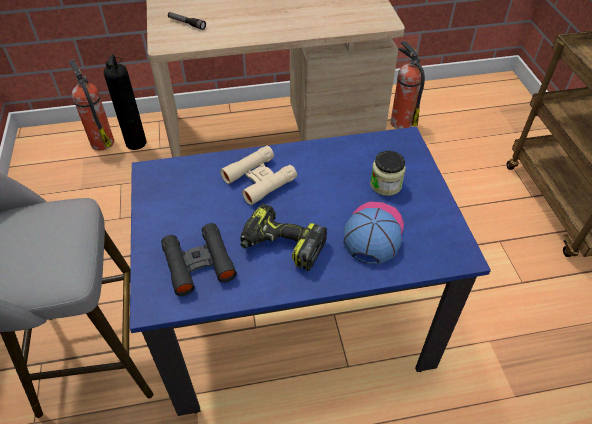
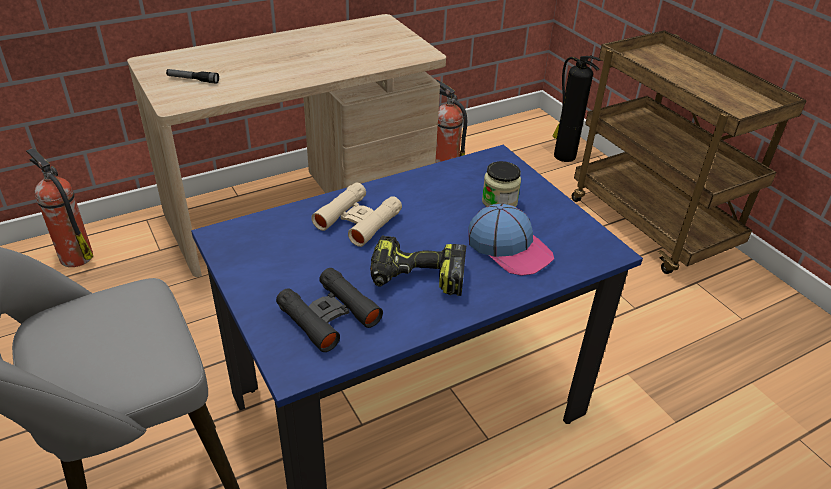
camera: 20 degrees left, 10 degrees down
fire extinguisher [103,54,147,150] -> fire extinguisher moved to [552,55,601,162]
cap [343,202,404,264] -> cap turned 135 degrees clockwise [469,204,554,276]

